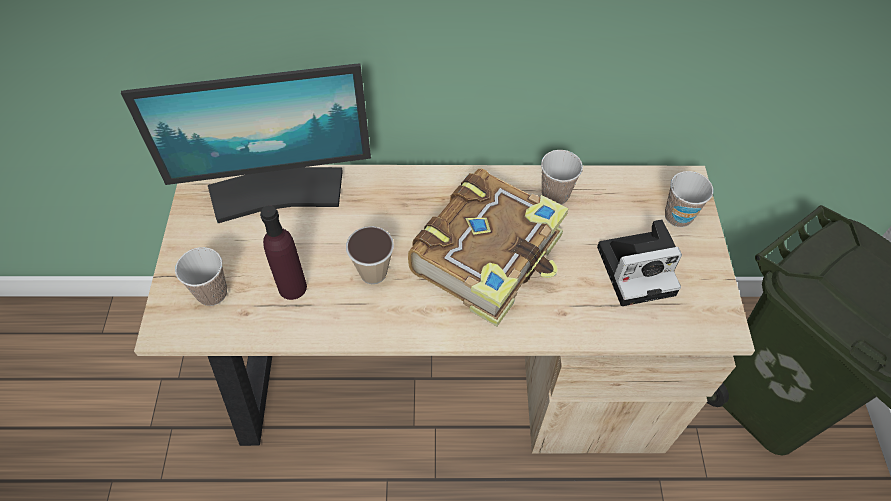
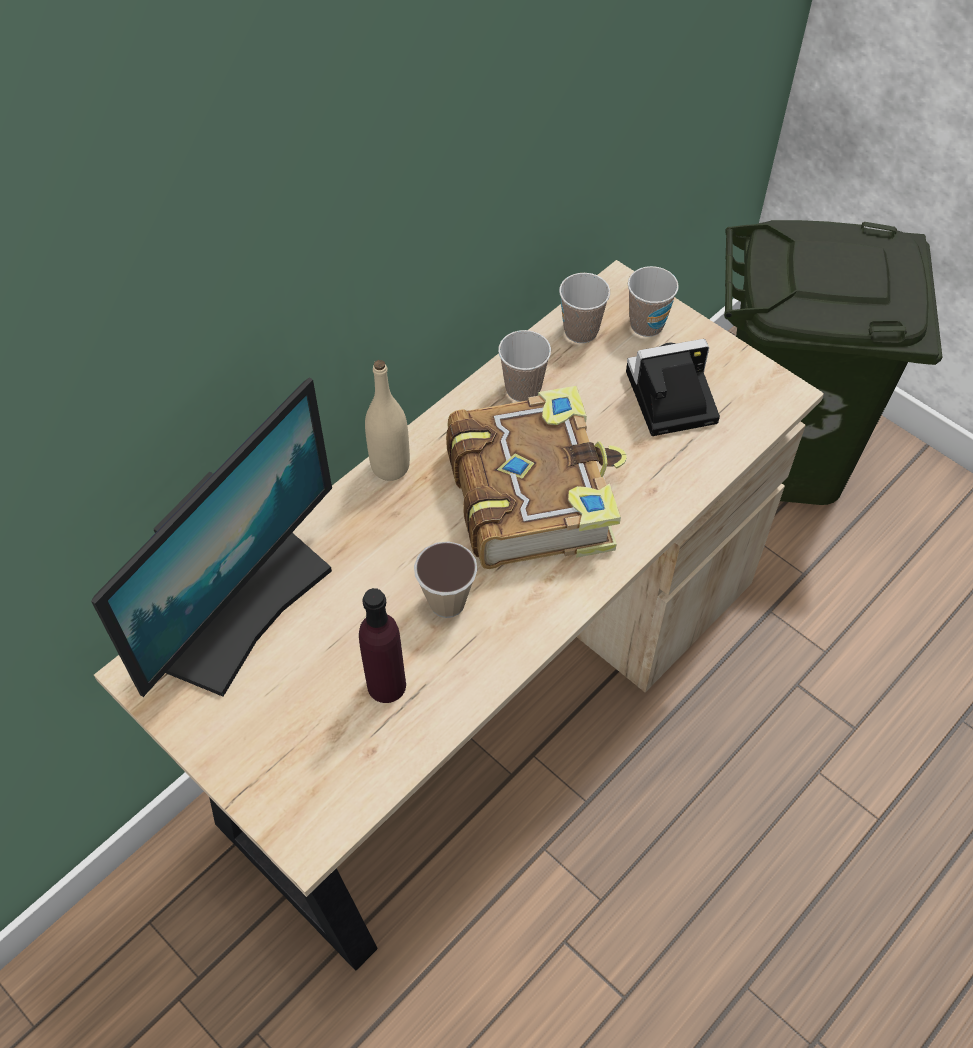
camera: 45 degrees left, 0 degrees up
cup [175,247,227,306] -> cup moved to [559,273,610,343]
camera [597,220,682,306] -> camera turned 135 degrees counterclockwise [626,339,720,436]
none -> beige bottle [365,360,410,481]

